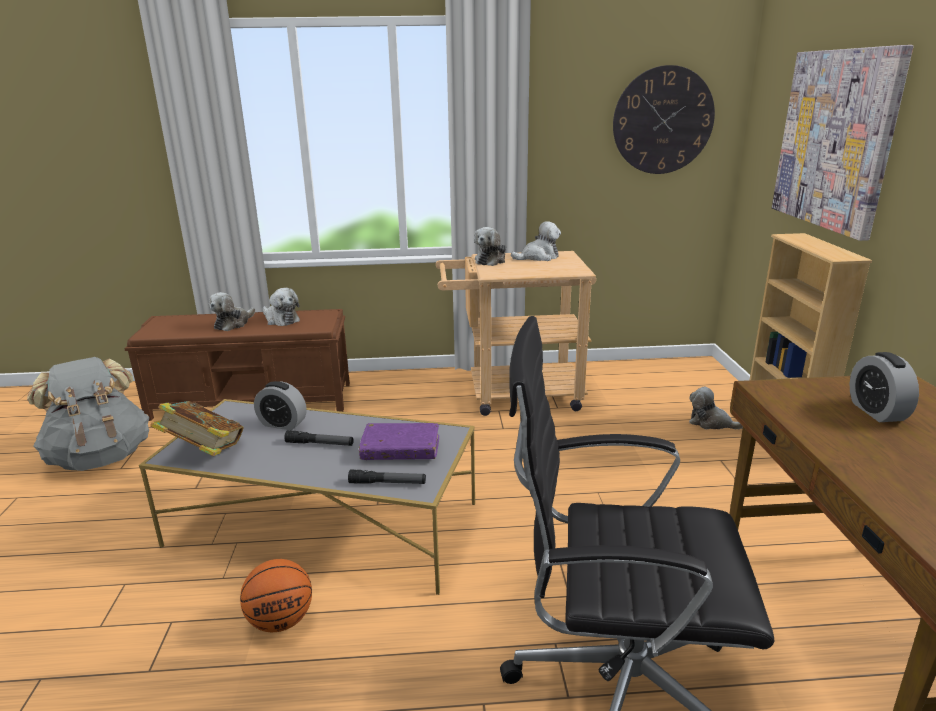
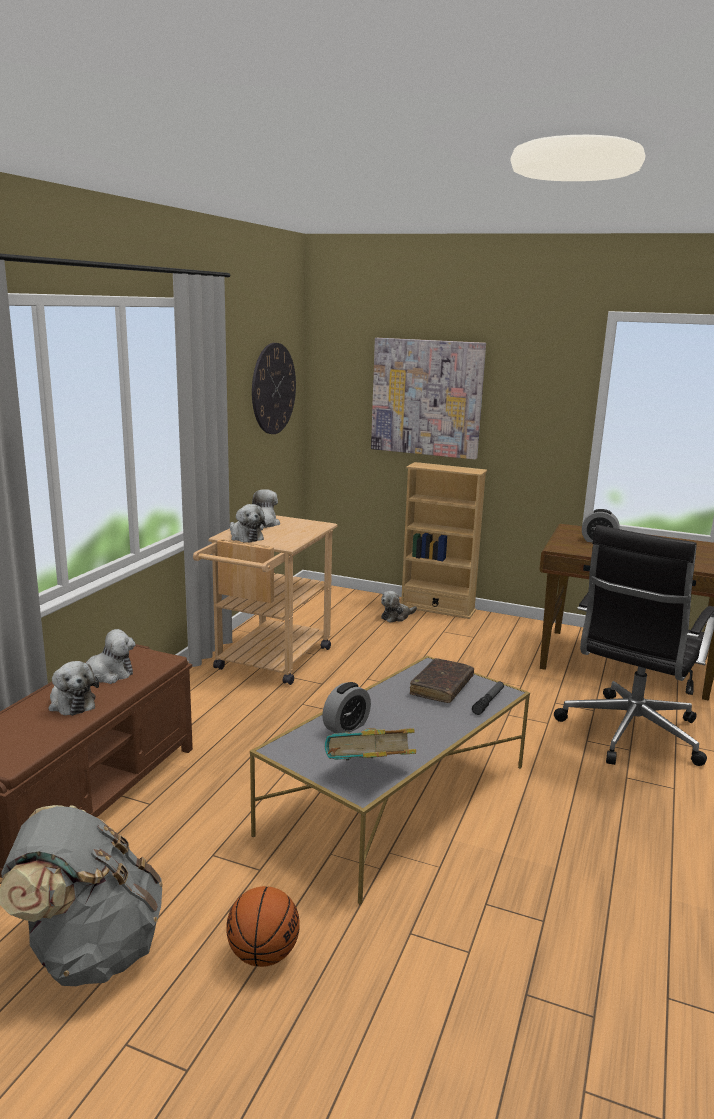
camera: 65 degrees left, 5 degrees down
basketball [240,559,312,632] -> basketball moved to [226,886,300,967]
flashlight [284,430,354,446] -> none
purple book [359,423,439,460] -> brown book [410,658,474,703]

